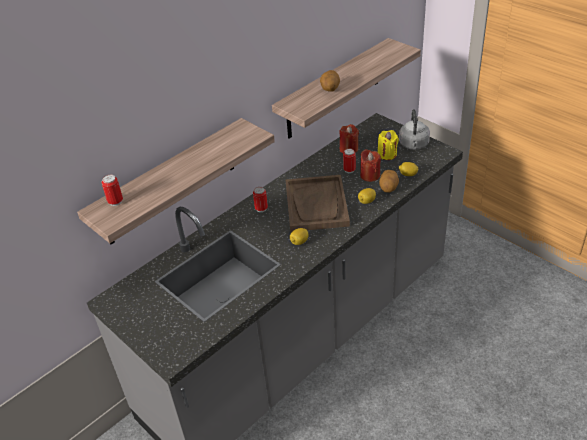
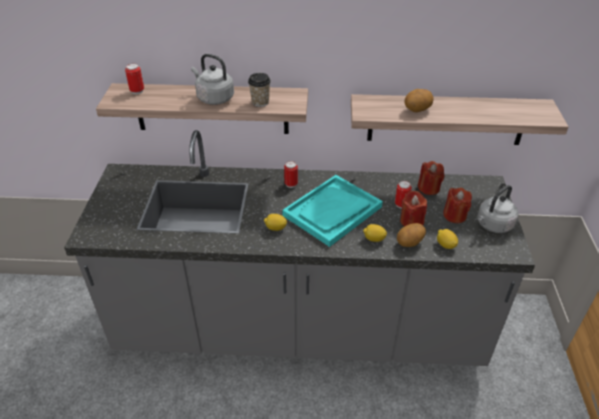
camera: 45 degrees right, 0 degrees up
brown tray [286,175,350,232] -> turquoise tray [282,175,383,247]
yellow candle [377,130,399,160] -> red candle [443,188,472,223]
none -> grey kettle [191,54,234,105]
none -> cup [248,73,271,107]

